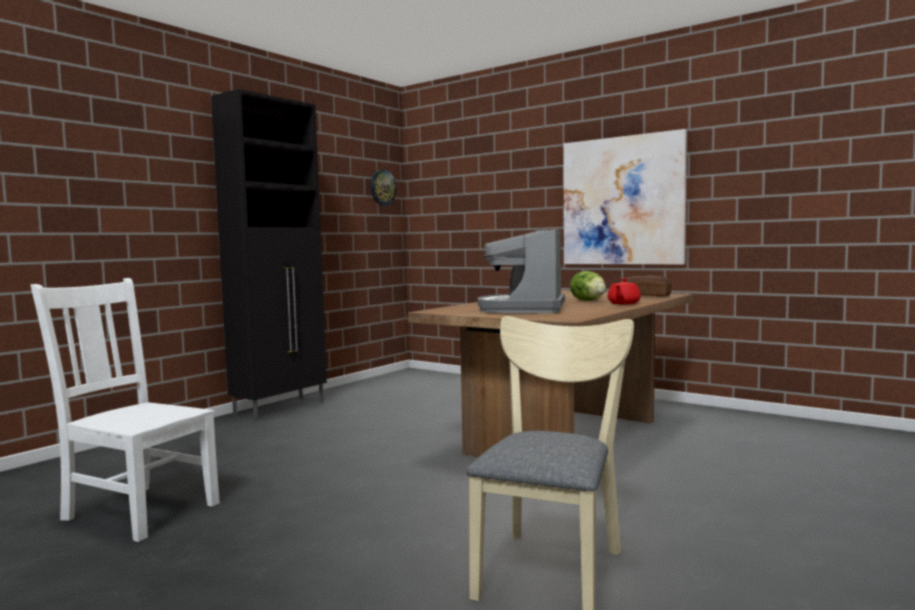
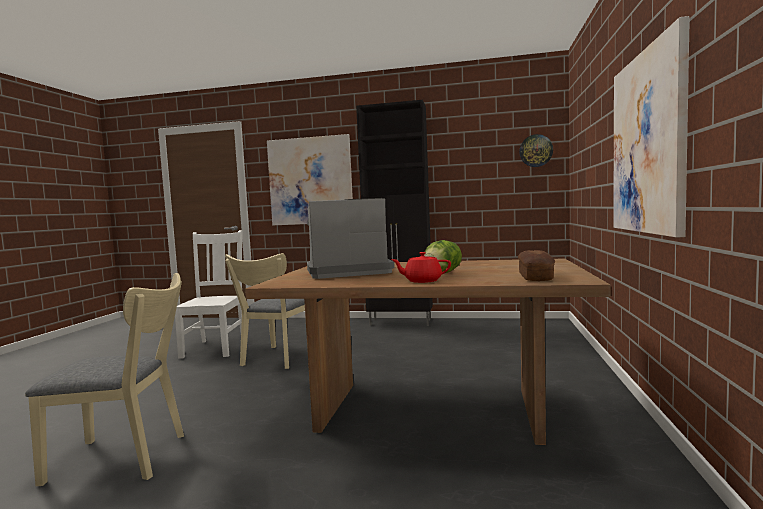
camera: 65 degrees right, 0 degrees up
none -> beige chair [225,253,305,369]
none -> picture [267,134,353,225]

